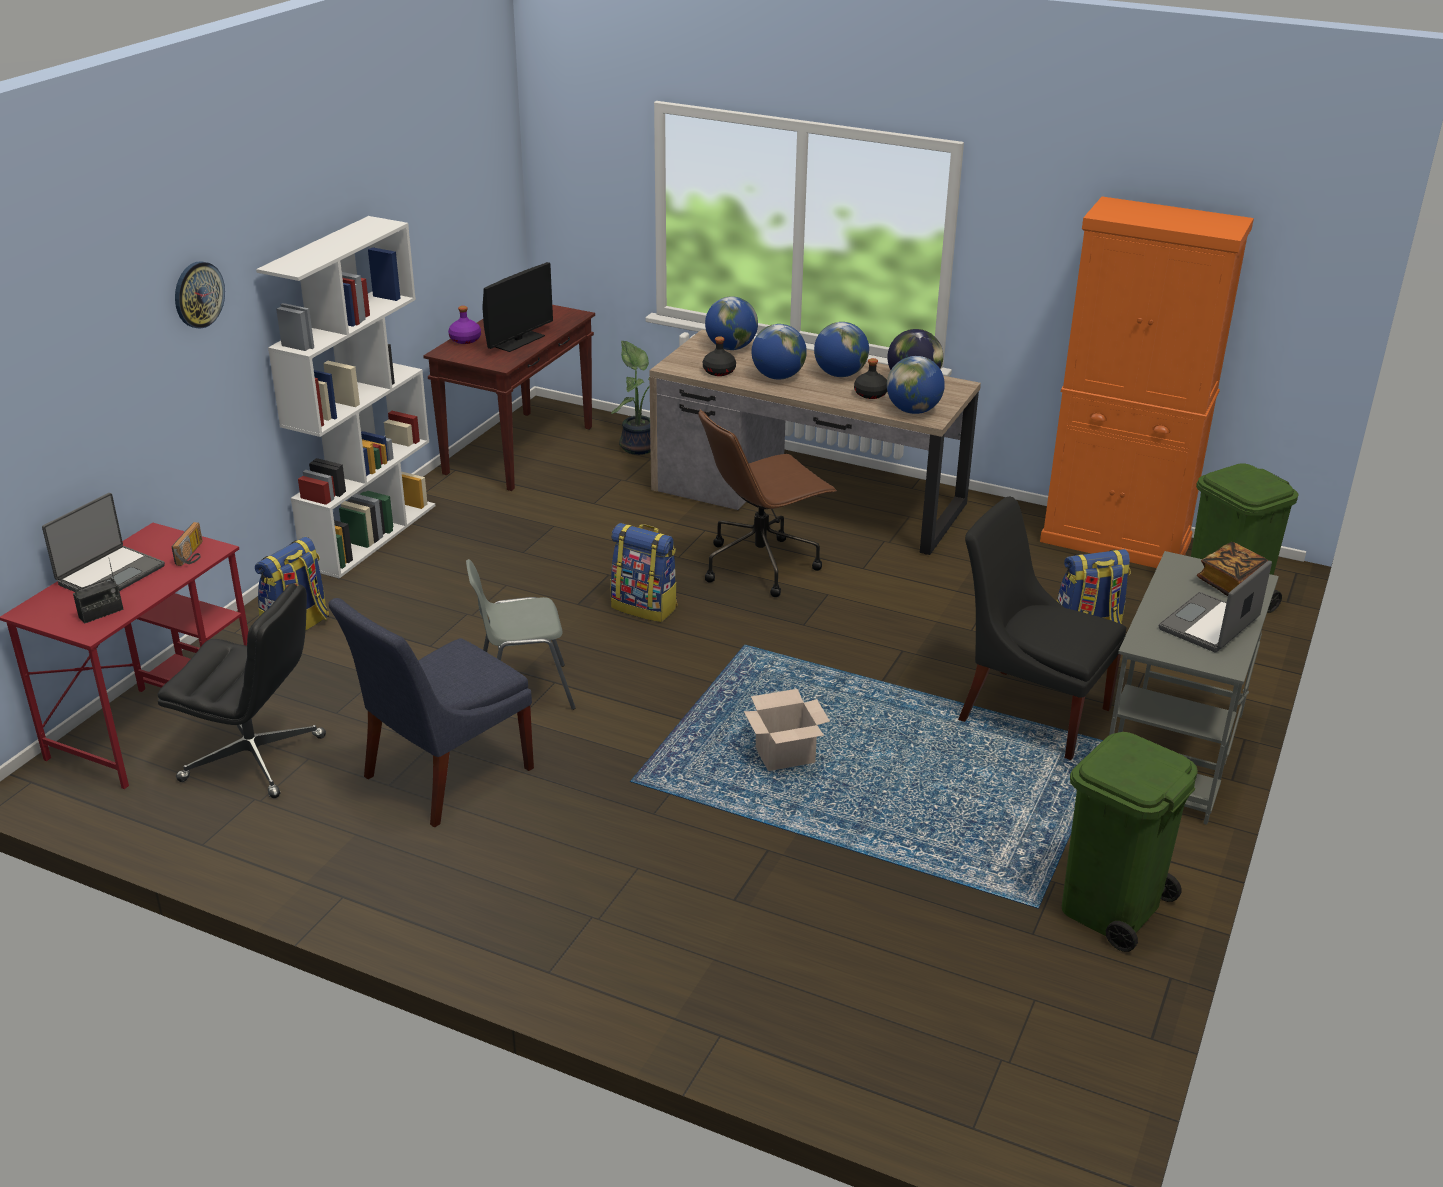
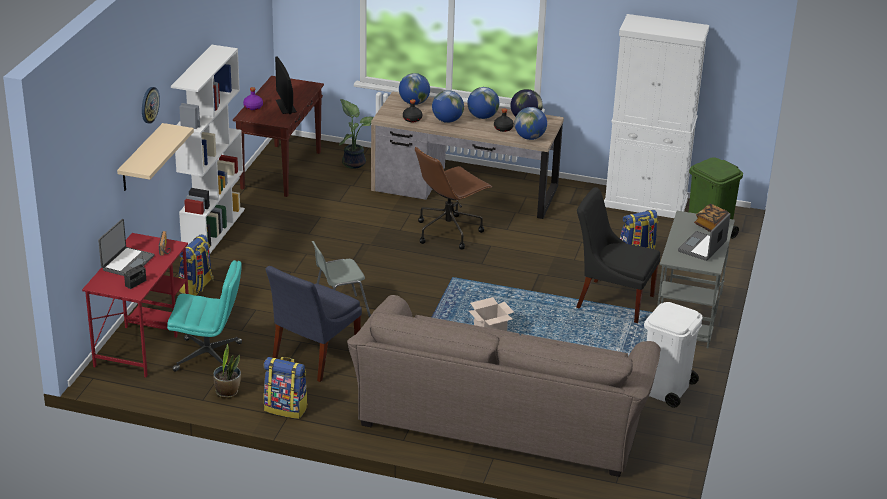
camera: 10 degrees left, 0 degrees up
black office chair [158,583,326,798] -> turquoise office chair [167,260,242,372]
monitor [482,262,553,352] -> monitor turned 135 degrees clockwise [275,57,297,114]
backpack [610,523,677,622] -> backpack moved to [263,357,308,419]
orange cabinet [1040,197,1254,568] -> white cabinet [604,14,709,218]
green trash can [1062,732,1198,952] -> white trash can [644,302,703,408]
none -> beige shelf [117,123,194,191]
none -> potted plant [213,344,241,398]
none -> brown sofa [347,295,660,477]

